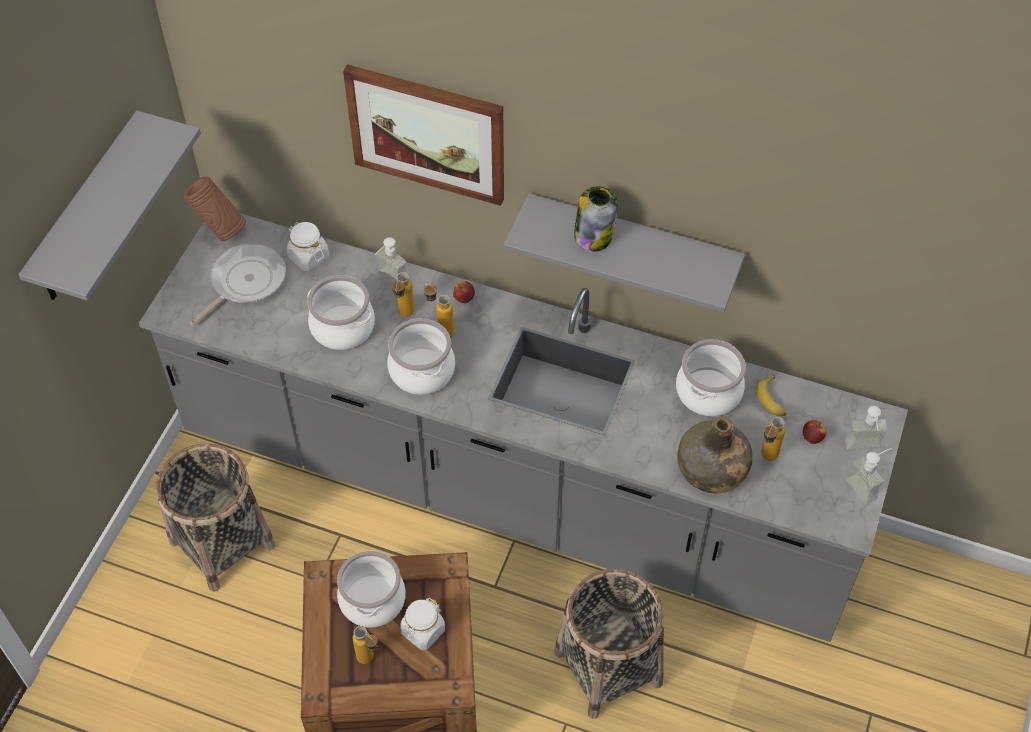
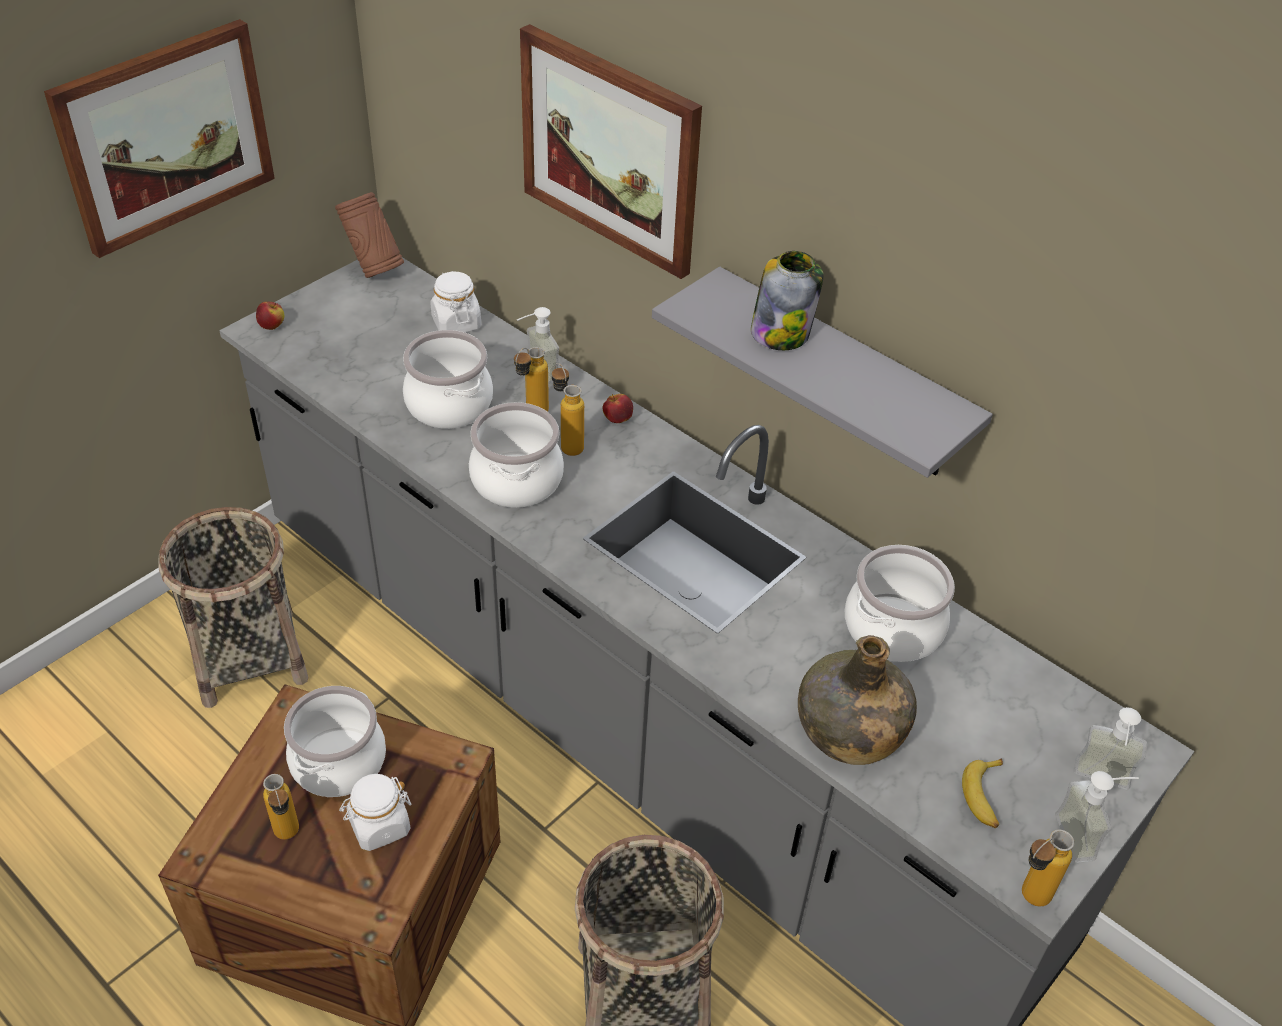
camera: 20 degrees right, 10 degrees down
grey shelf [18,110,201,301] -> picture [44,19,275,258]
frying pan [190,243,286,326] -> none
banana [756,374,786,416] -> banana moved to [962,758,1003,828]
bottle [761,417,785,461] -> bottle moved to [1022,830,1074,906]
apple [803,420,826,444] -> apple moved to [256,302,284,330]

